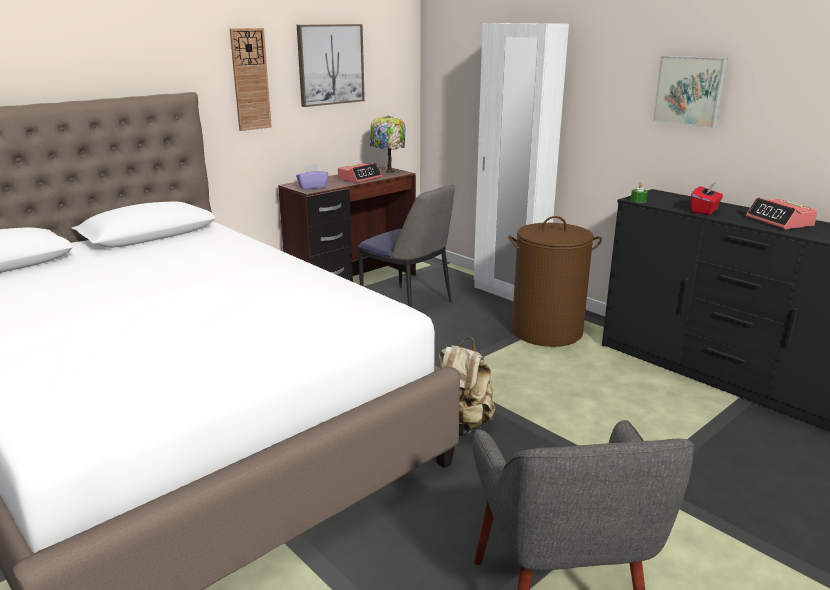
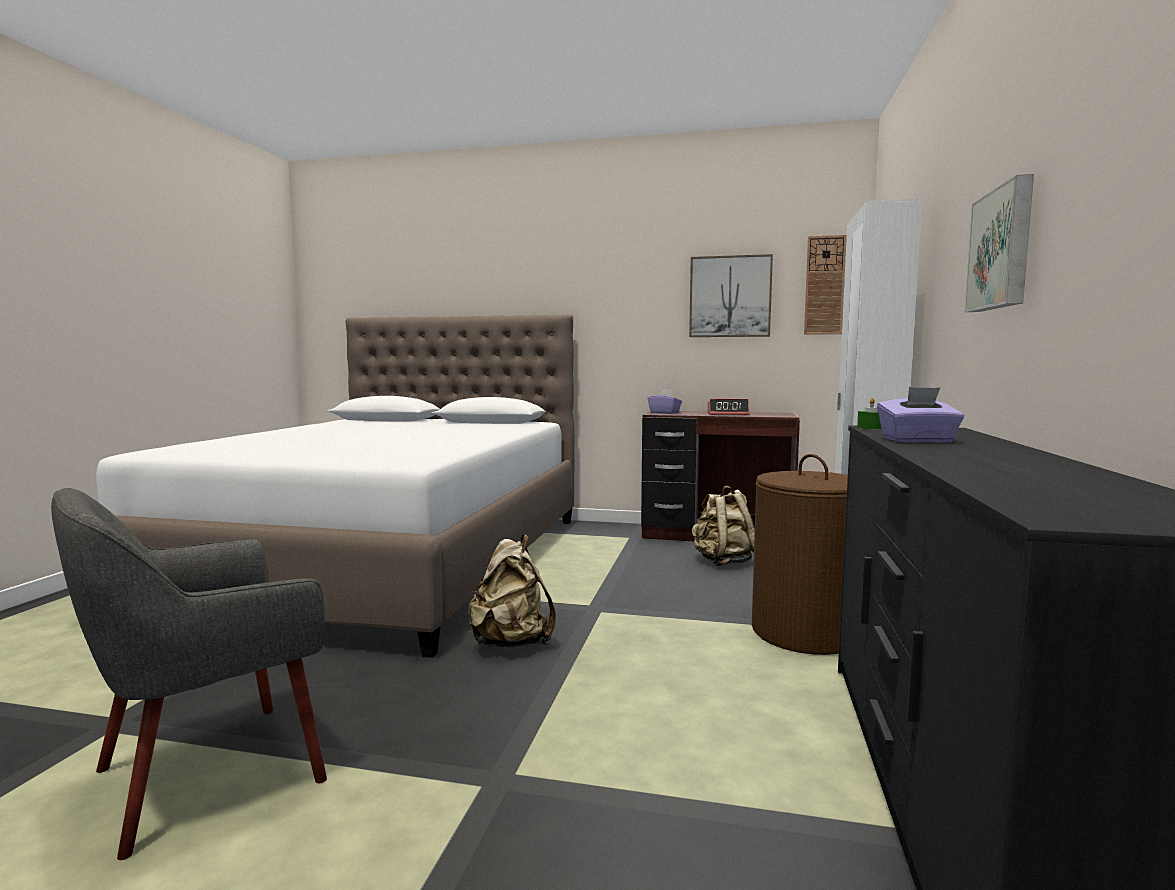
camera: 55 degrees right, 15 degrees down
wall clock [230,28,272,131] -> wall clock moved to [804,235,847,335]
chair [358,184,455,307] -> beige backpack [691,486,755,566]
table lamp [370,116,405,174] -> none
red tissue box [691,182,723,215] -> purple tissue box [877,387,964,442]
alarm clock [746,198,818,229] -> none

